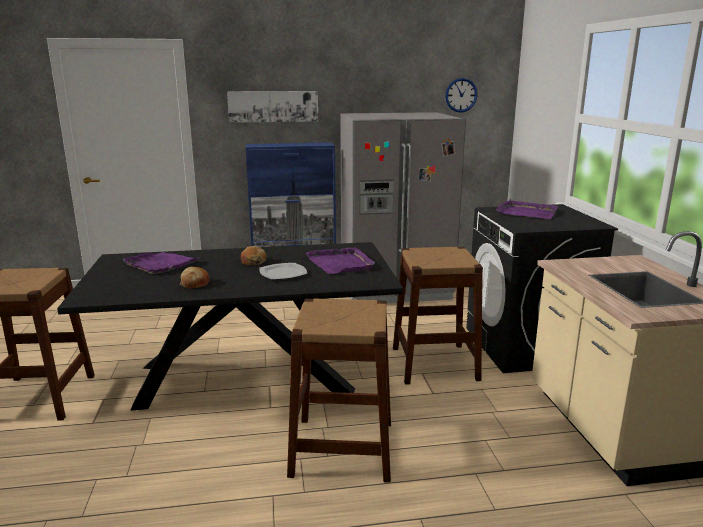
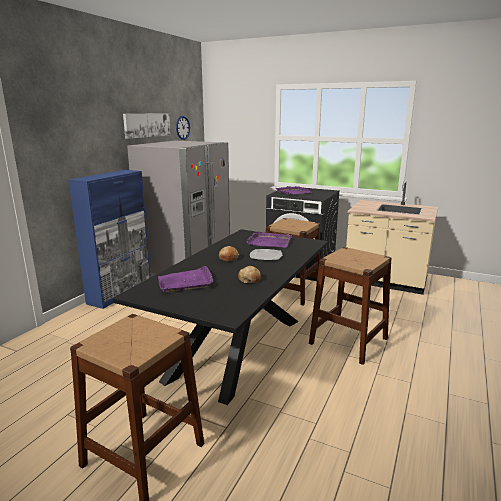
camera: 55 degrees left, 0 degrees up
picture [227,91,318,123] -> picture moved to [123,113,171,139]

